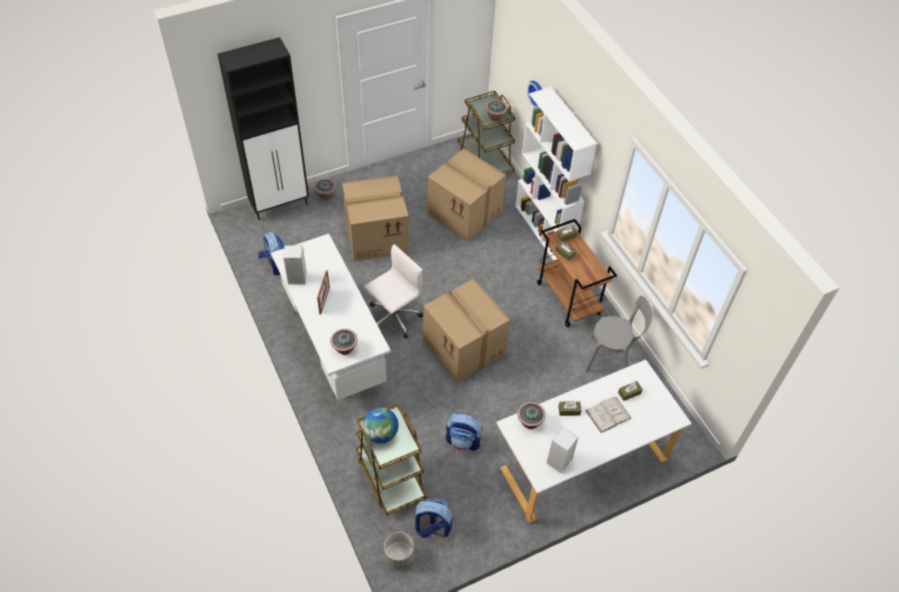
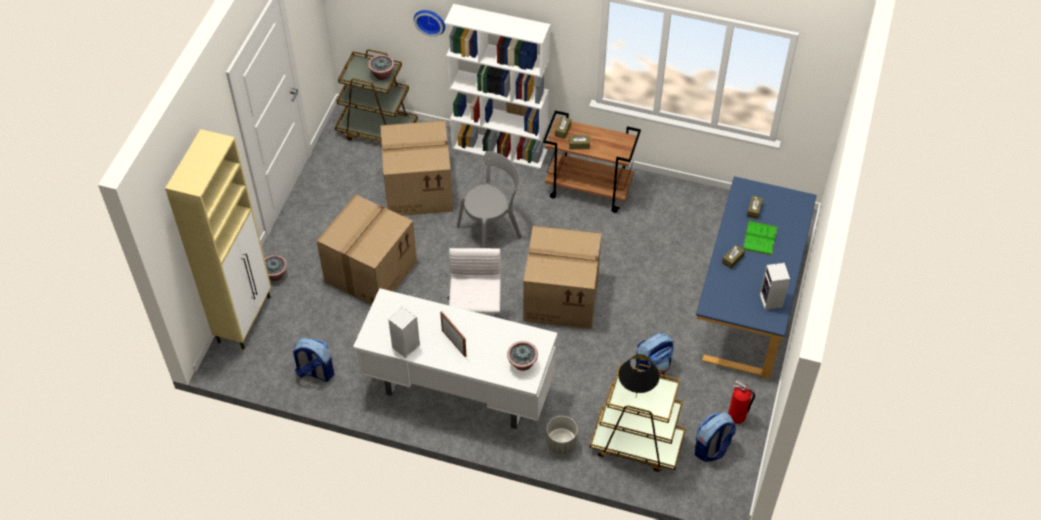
camera: 45 degrees left, 0 degrees up
black cabinet [217,37,309,220] -> beige cabinet [165,129,271,350]
globe [363,407,399,443] -> black table lamp [618,354,660,396]
grey planter [384,532,414,569] -> grey planter moved to [546,416,577,455]
white desk [497,360,692,523] -> blue desk [696,176,817,379]
potted plant [517,402,546,429] -> none
grey chair [585,296,652,373] -> grey chair moved to [457,151,522,248]
white book [585,396,631,433] -> green book [743,221,778,256]
none -> fire extinguisher [728,380,755,424]

